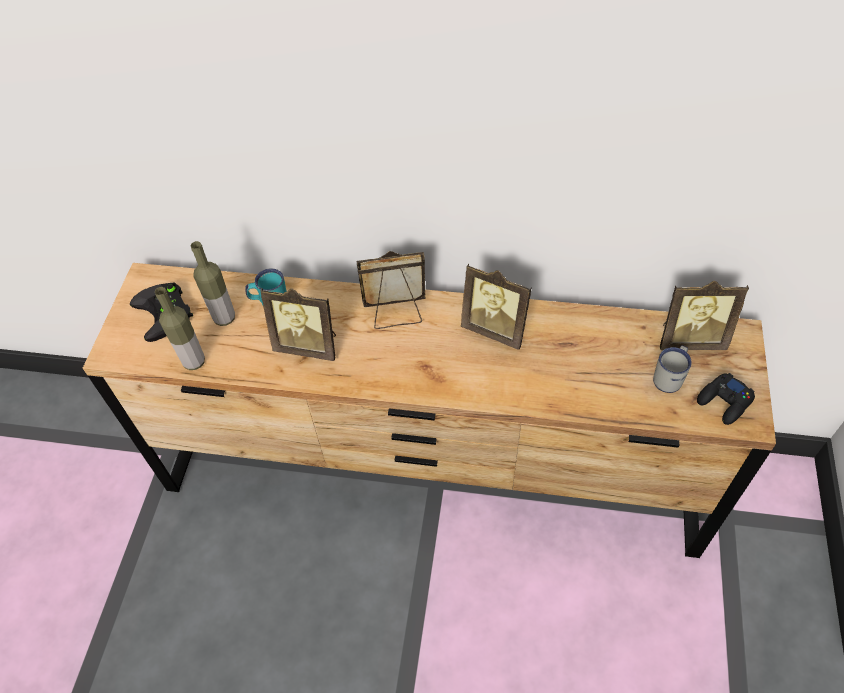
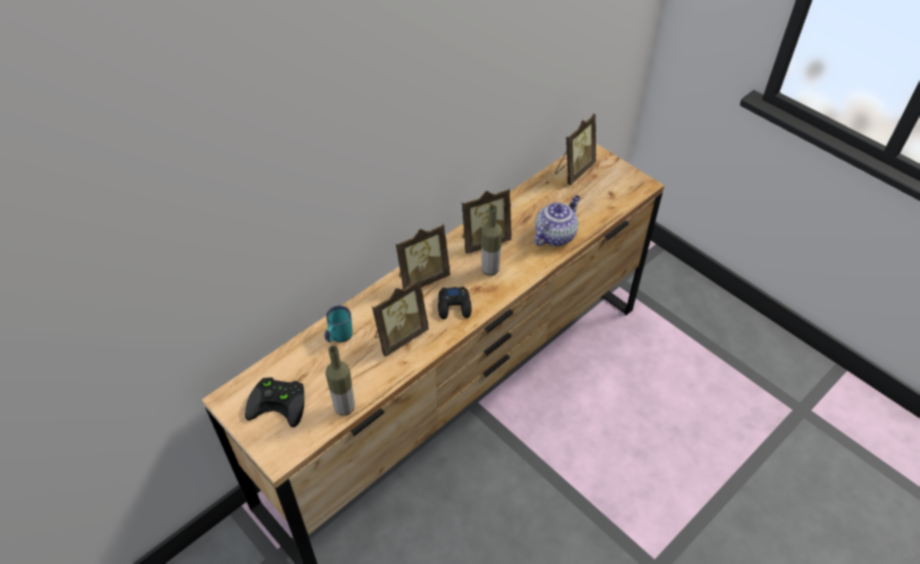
camera: 55 degrees left, 5 degrees down
bottle [191,241,235,326] -> bottle moved to [481,205,502,276]
picture frame [357,251,425,329] -> picture frame turned 150 degrees counterclockwise [396,224,450,289]
white mug [653,345,692,393] -> none
black game controller [697,373,755,425] -> black game controller moved to [438,287,471,319]
none -> teapot [534,195,580,246]

